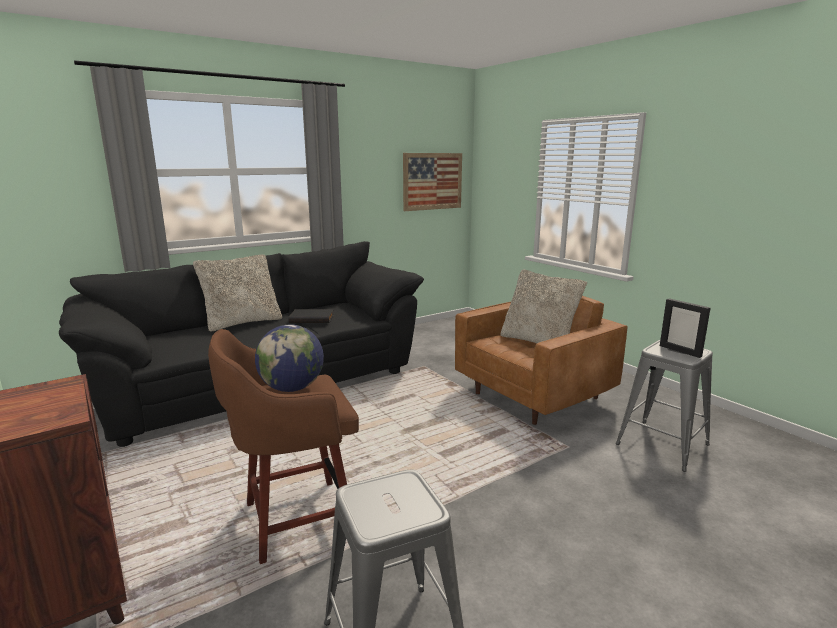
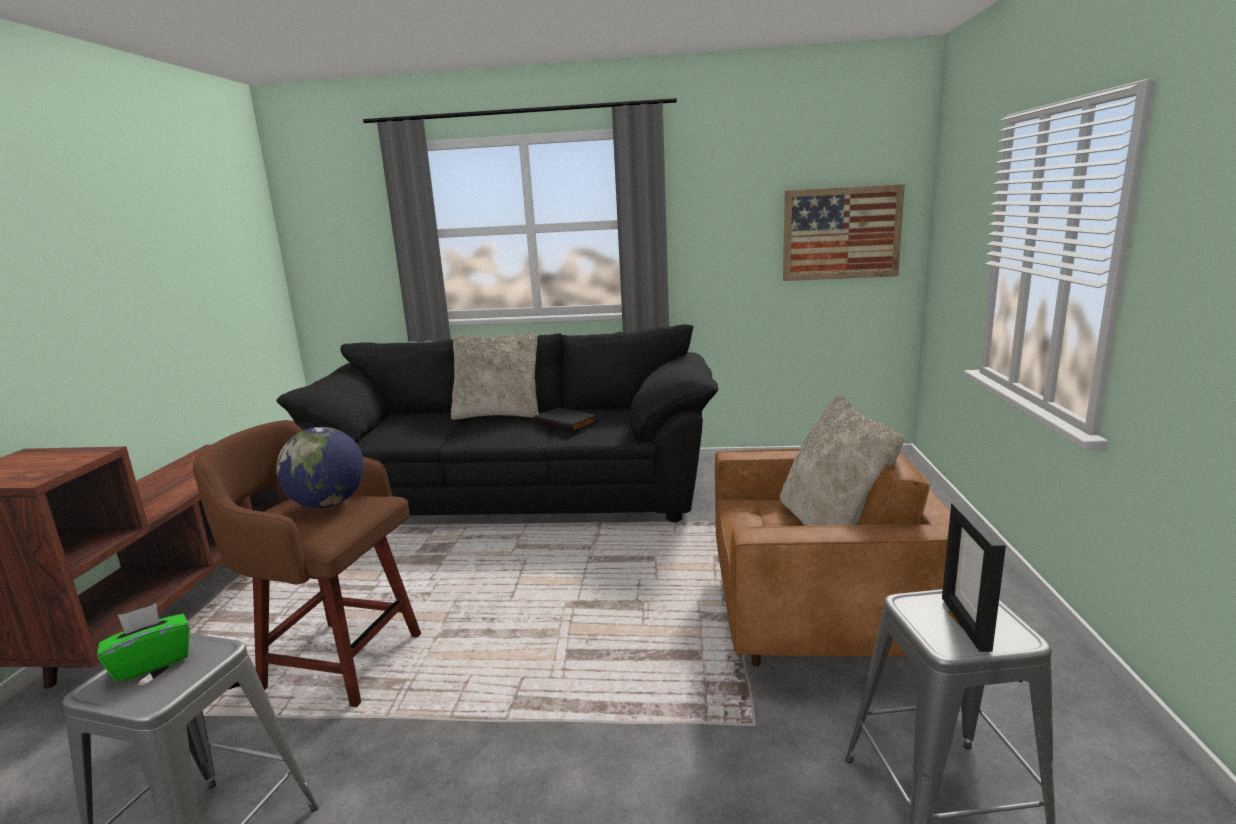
camera: 40 degrees right, 0 degrees up
none -> green tissue box [97,603,190,683]

